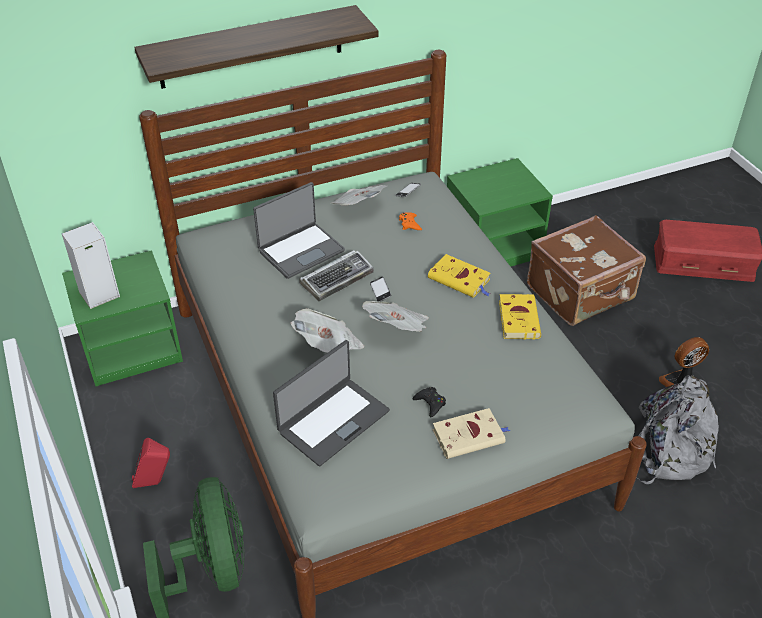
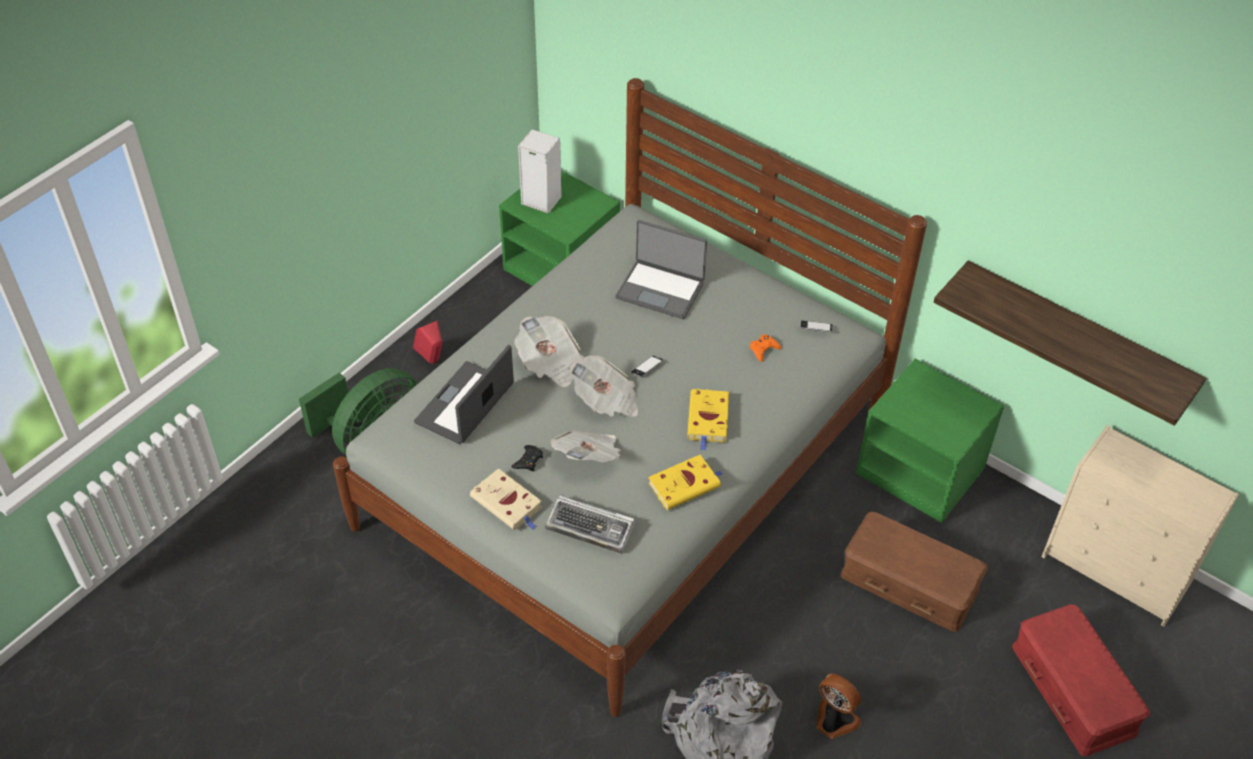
camera: 60 degrees right, 5 degrees up
shelf [134,5,378,89] -> shelf moved to [934,261,1206,426]
laptop [273,340,390,467] -> laptop turned 105 degrees clockwise [414,345,514,444]
keyboard [299,250,374,301] -> keyboard moved to [545,495,636,554]
newspaper [331,185,387,205] -> newspaper moved to [550,430,621,462]
brown suitcase [527,215,646,326] -> brown storage box [841,512,988,632]
none -> beige dresser [1042,425,1239,627]

